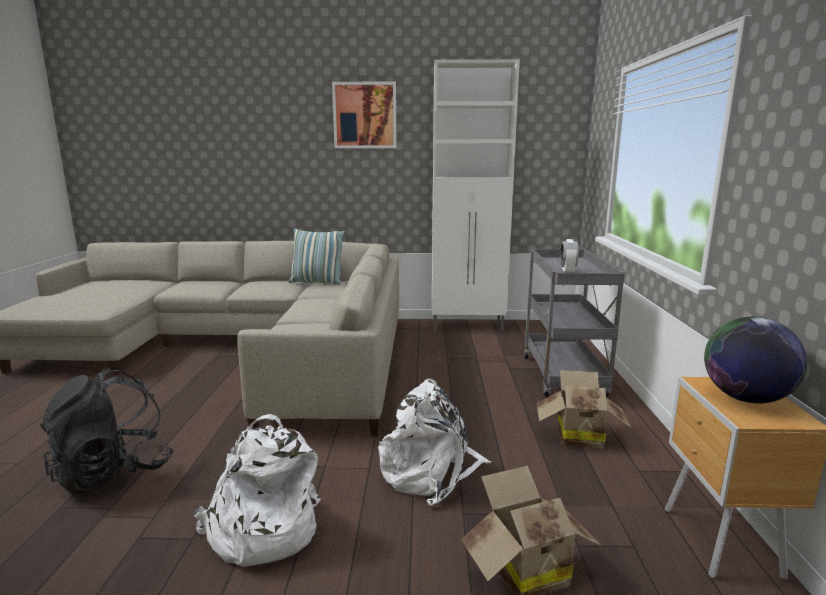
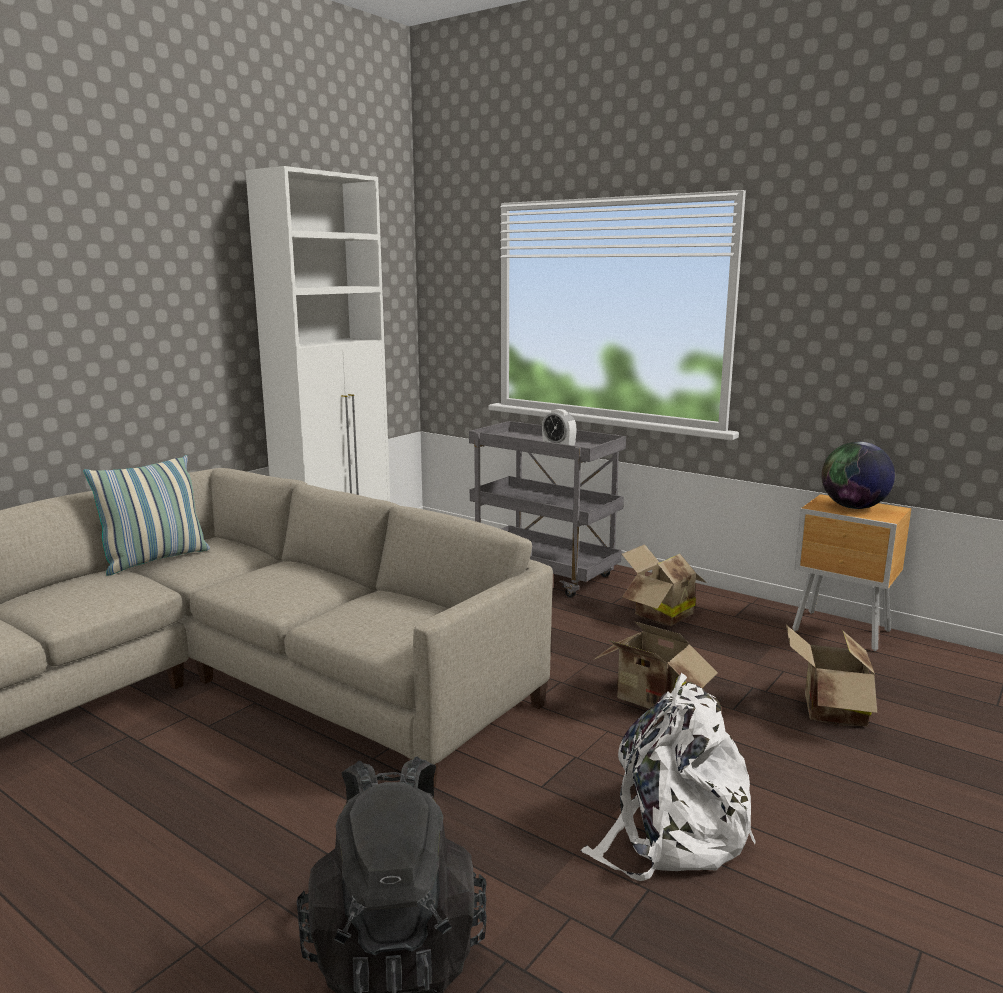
camera: 55 degrees left, 0 degrees up
picture [332,82,397,148] -> none
white backpack [378,379,491,506] -> cardboard box [593,621,718,709]

